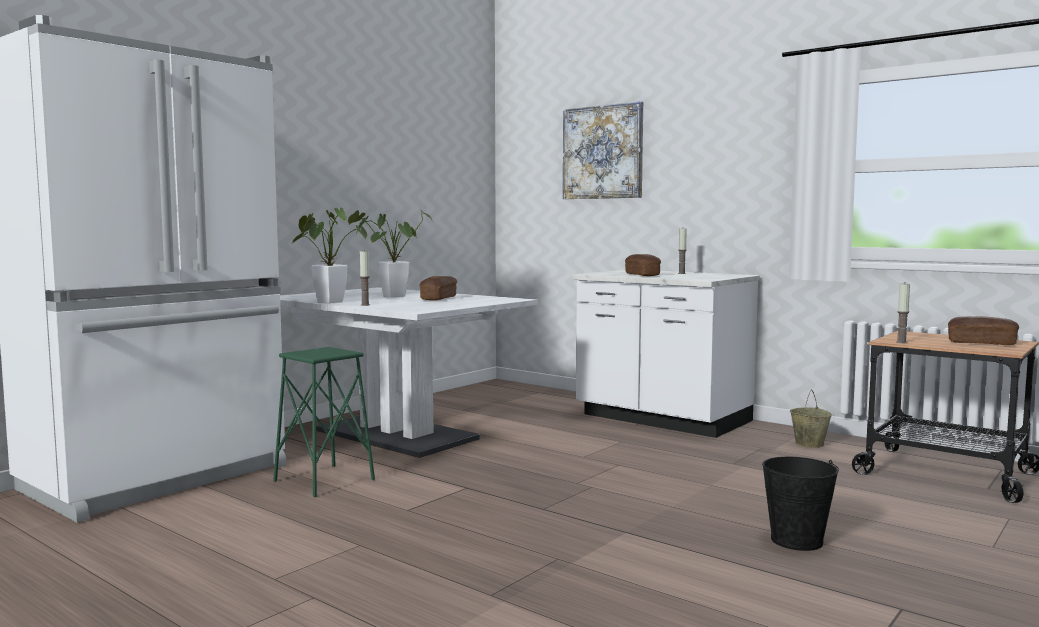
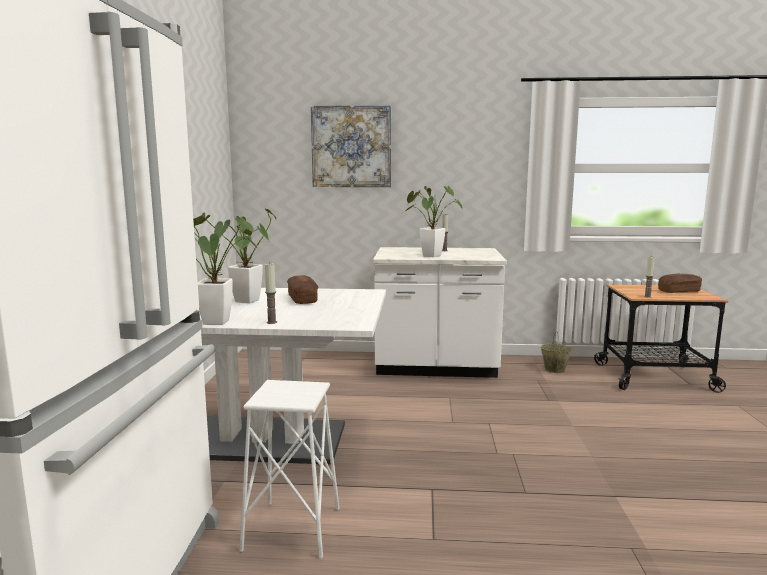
camera: 35 degrees left, 5 degrees up
green stool [273,347,375,497] -> white stool [239,380,340,559]
bread [625,254,661,276] -> potted plant [406,186,463,257]
black bucket [762,457,839,551] -> none

